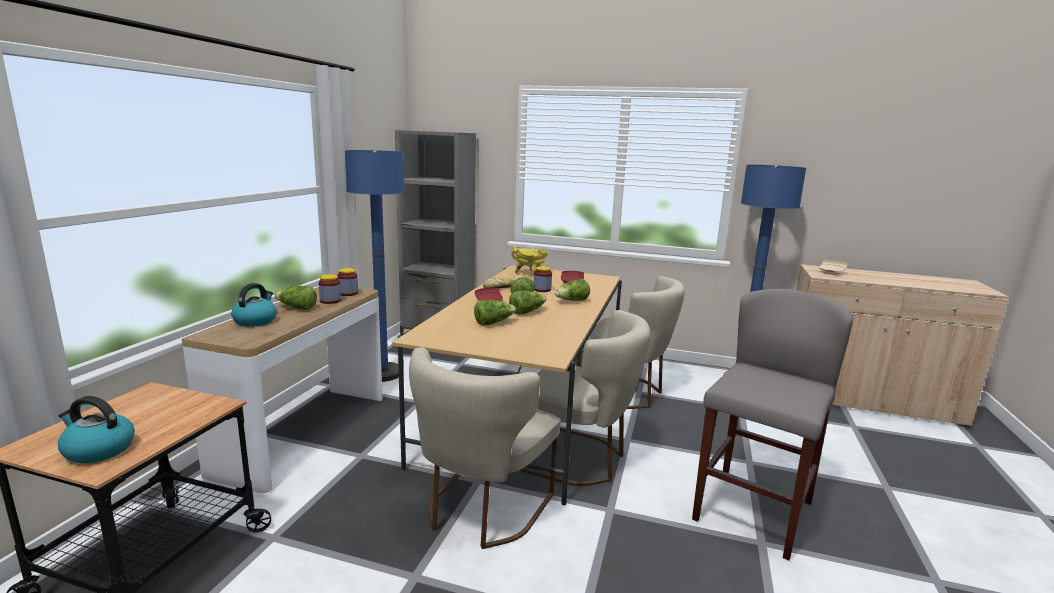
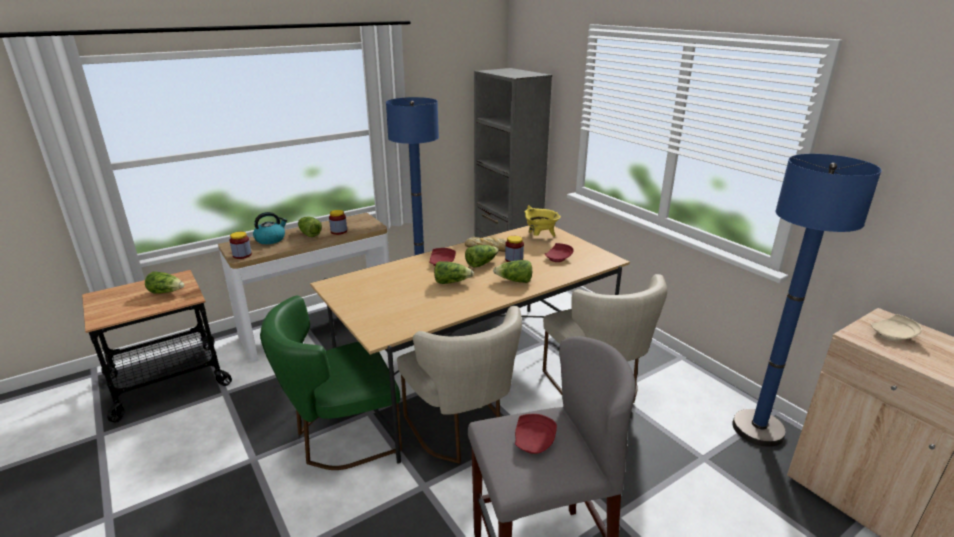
camera: 40 degrees right, 10 degrees up
kettle [58,396,135,463] -> none
jar [337,268,358,296] -> jar moved to [229,232,252,259]
beige chair [409,347,561,549] -> green chair [260,296,402,470]
lettuce [474,300,516,325] -> lettuce moved to [145,271,184,294]
none -> red plate [515,414,557,454]

